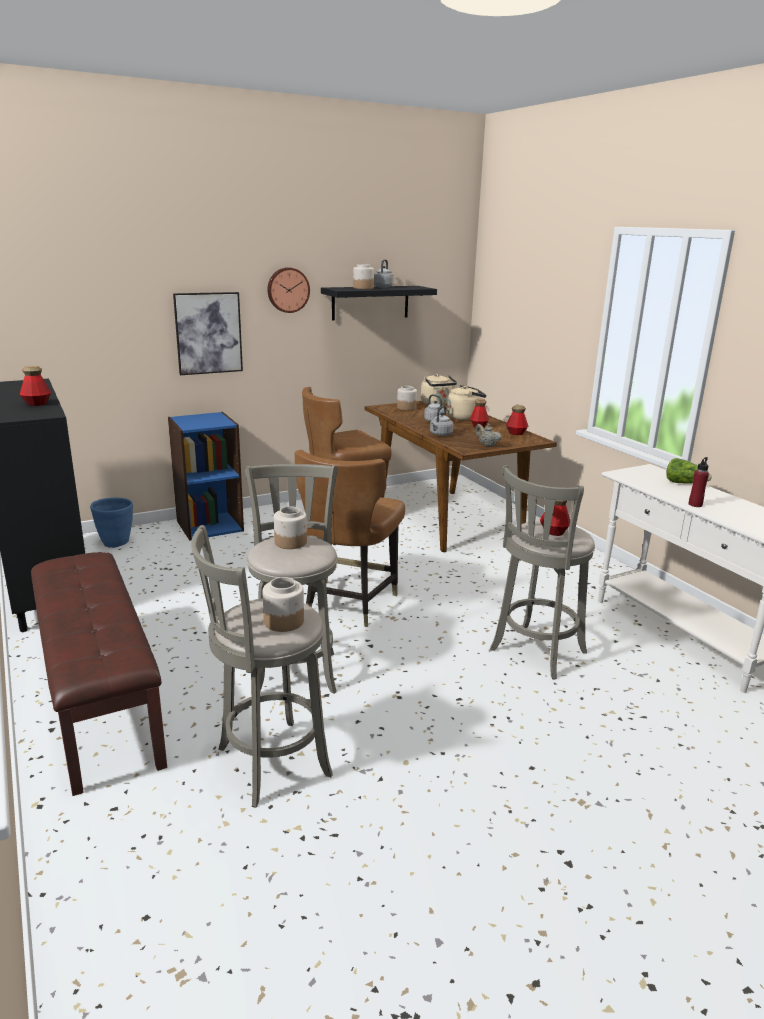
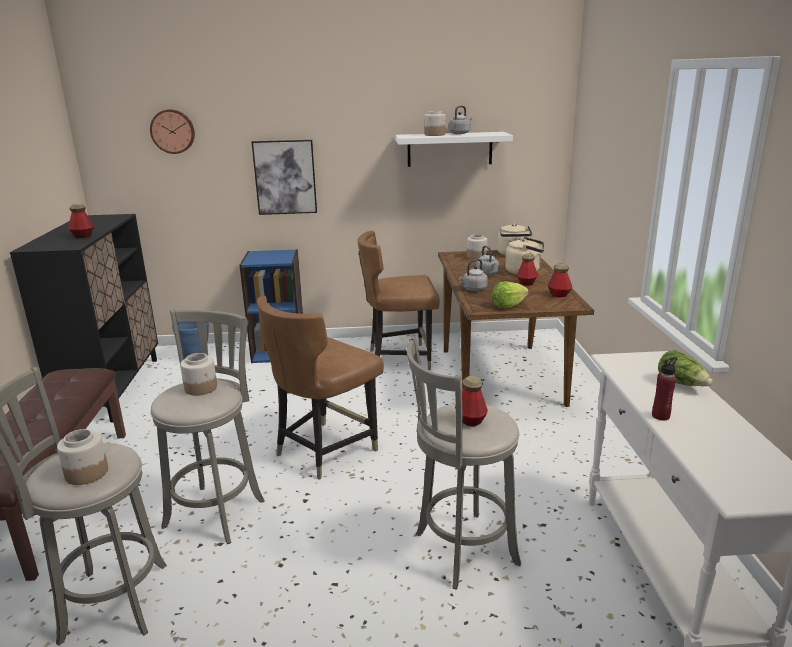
camera: 25 degrees right, 0 degrees up
wall clock [267,267,310,313] -> wall clock moved to [150,109,195,154]
black shelf [321,286,437,320] -> white shelf [396,132,513,167]
beige teapot [475,423,502,447] -> lettuce [492,281,529,308]

